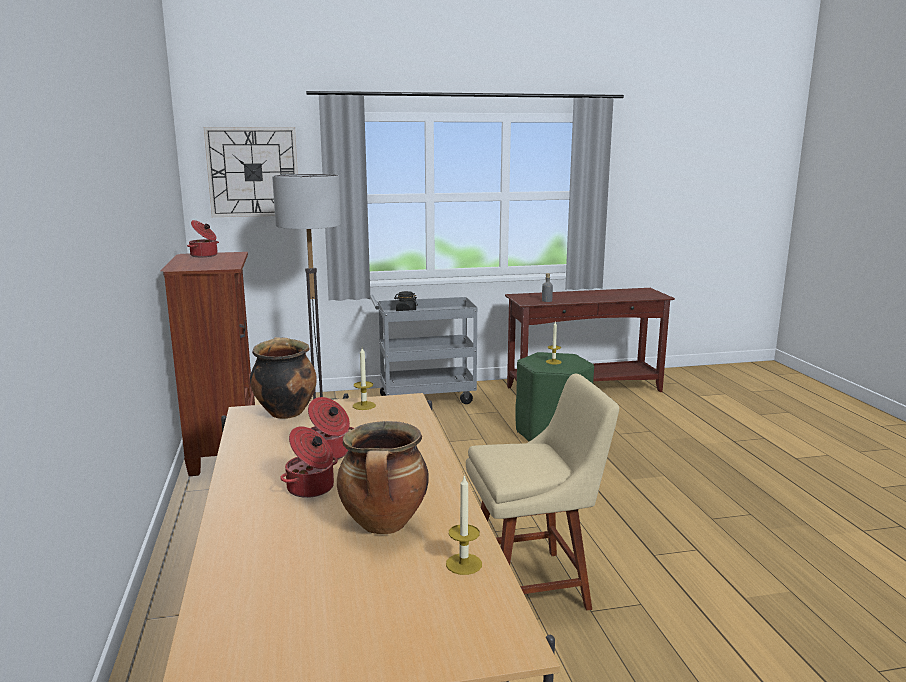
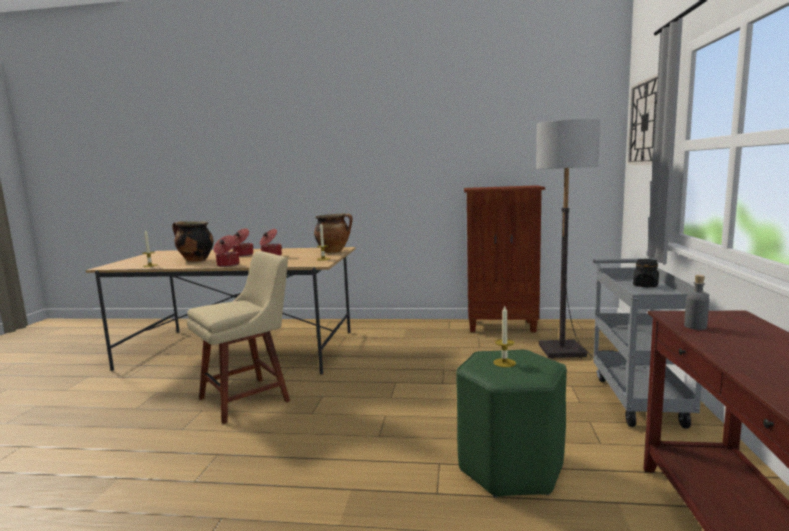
camera: 110 degrees right, 5 degrees down
cooking pot [187,220,219,257] -> cooking pot moved to [214,235,239,267]
beige chair [466,374,619,611] -> beige chair turned 135 degrees counterclockwise [187,251,290,424]

